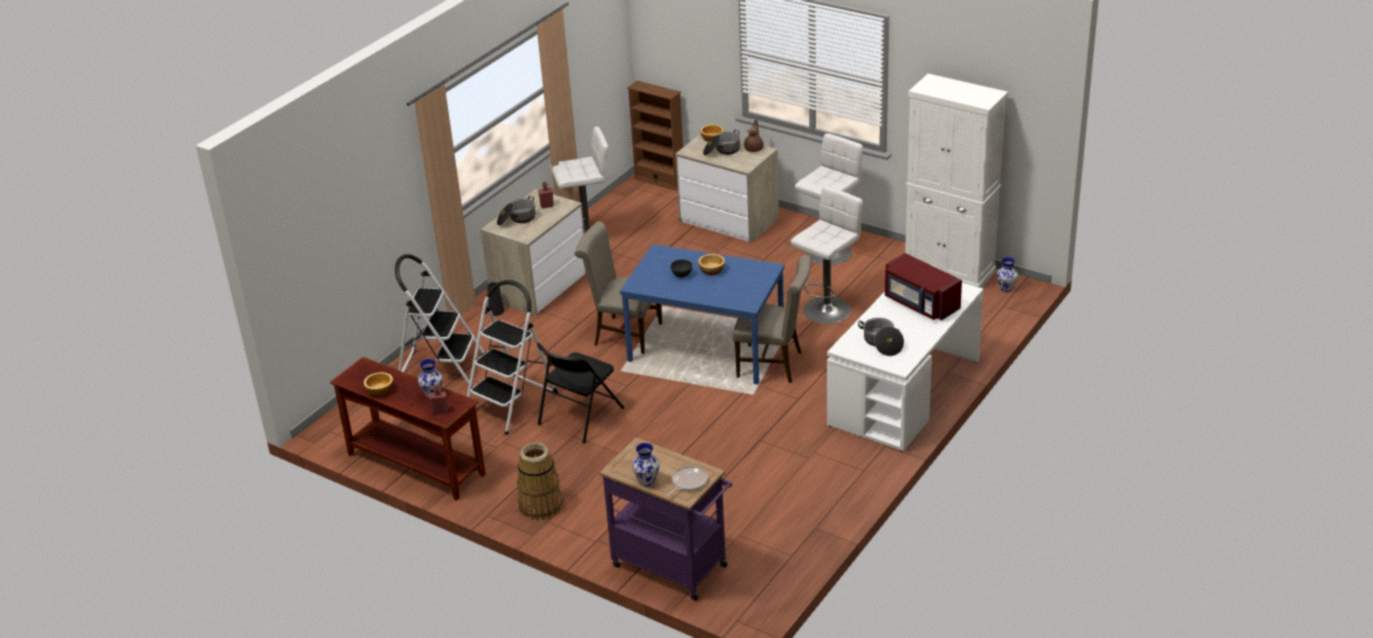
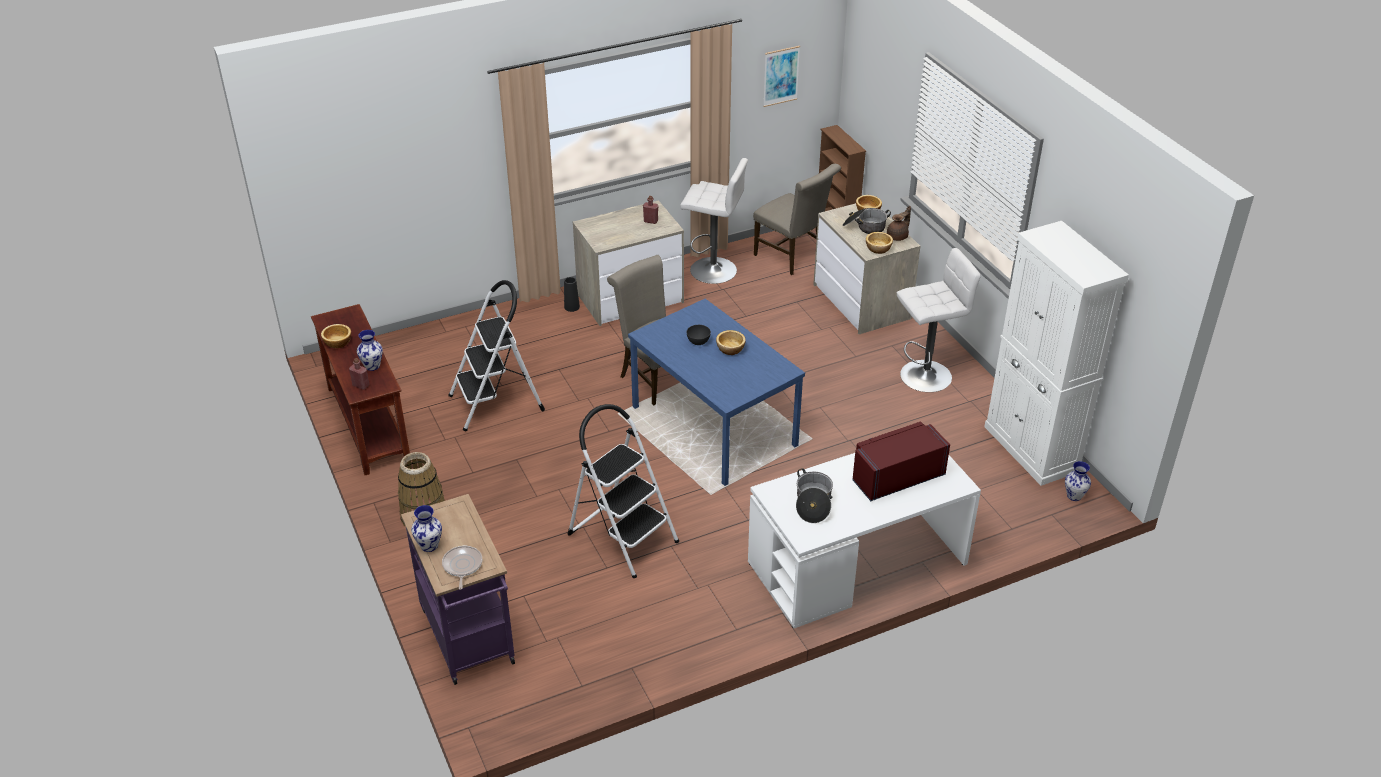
camera: 30 degrees right, 5 degrees up
step ladder [395,254,486,386] -> step ladder moved to [568,404,679,578]
cooking pot [497,196,536,225] -> none
black chair [537,343,624,443] -> none
frying pan [666,466,708,496] -> frying pan turned 75 degrees counterclockwise [442,546,482,590]
beige chair [732,255,811,383] -> beige chair moved to [753,164,841,275]
white stool [790,186,863,324] -> none
red microwave [885,253,962,321] -> red microwave turned 75 degrees clockwise [852,422,950,501]
none -> picture [763,46,800,107]
none -> bowl [866,232,893,254]

